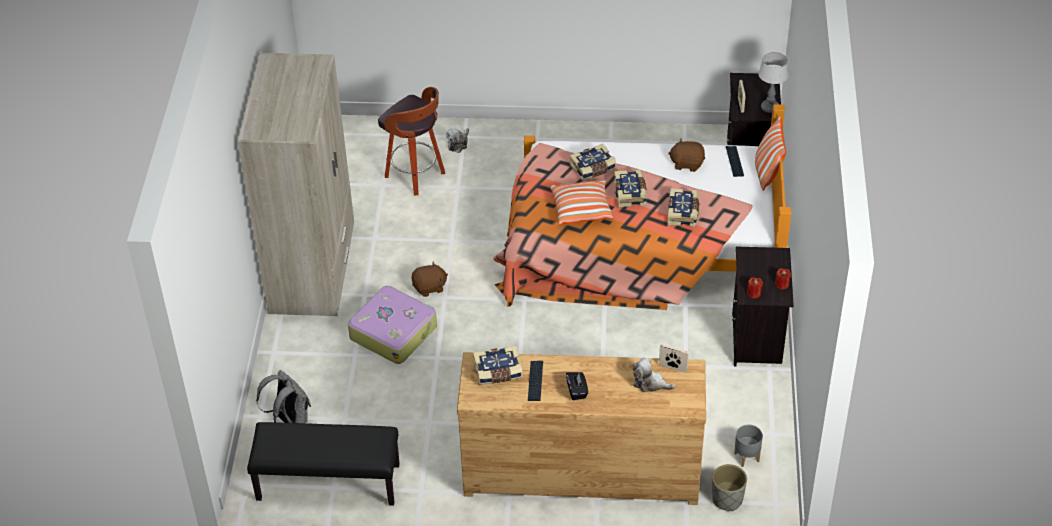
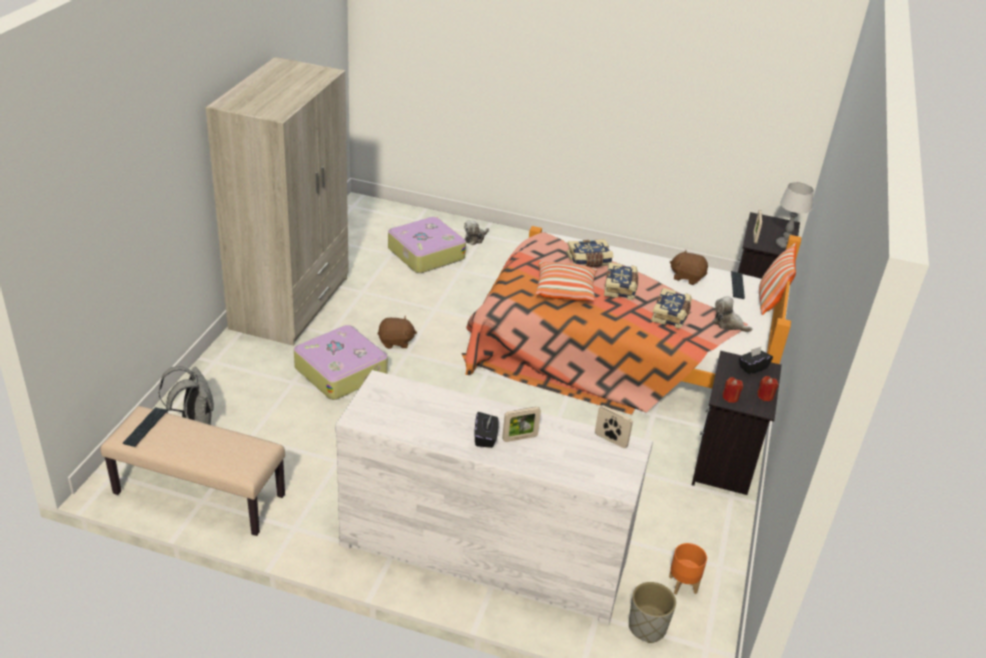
camera: 10 degrees right, 10 degrees down
black bench [247,422,400,506] -> beige bench [101,406,285,536]
stool [378,87,445,195] -> suitcase [388,217,466,273]
brown dresser [457,352,706,505] -> white dresser [335,370,653,625]
book [473,346,522,385] -> none
keyboard [528,361,543,401] -> keyboard moved to [123,407,168,447]
plush toy [633,357,675,392] -> plush toy moved to [712,296,752,332]
grey planter [734,425,763,467] -> orange planter [669,543,707,595]
none -> picture frame [502,407,541,442]
none -> black tissue box [739,347,773,374]

